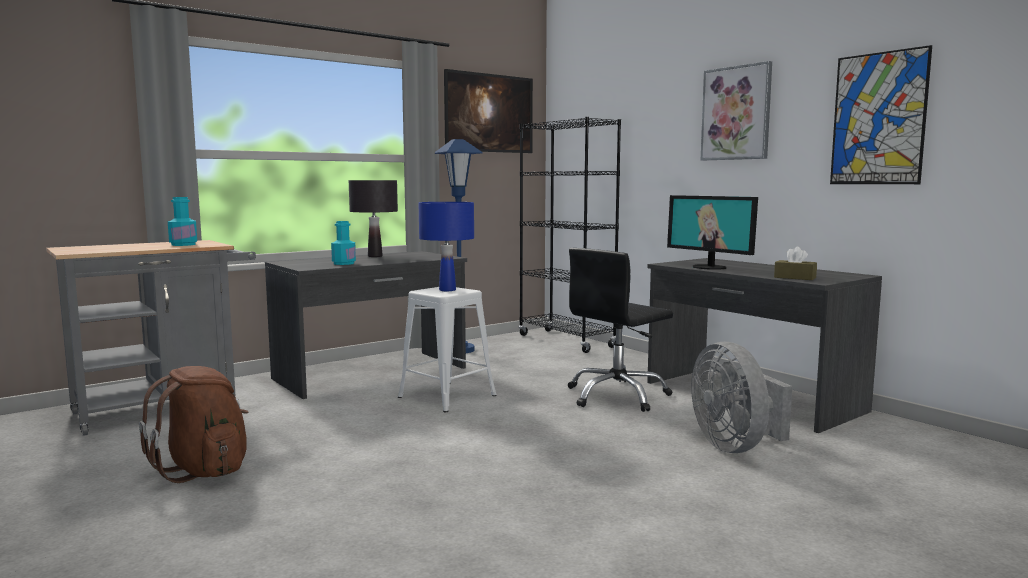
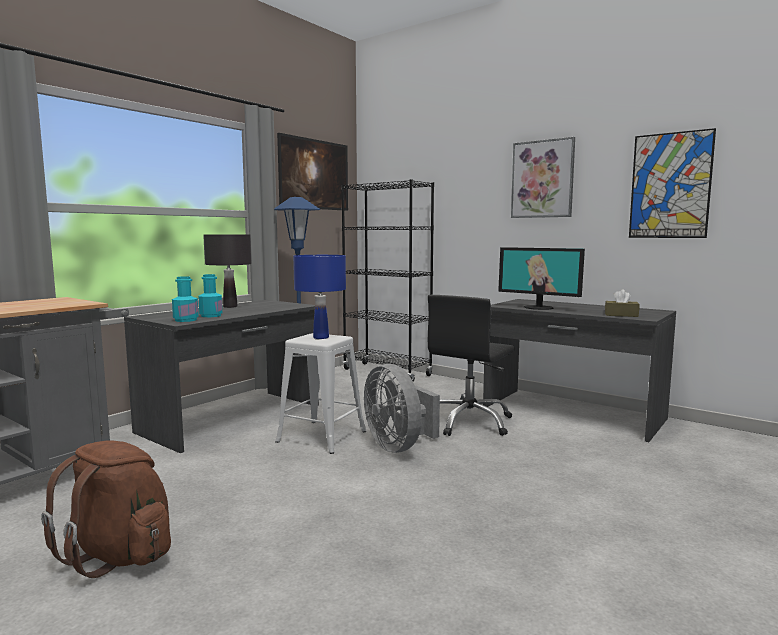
camera: 15 degrees left, 0 degrees up
turquoise bottle [168,197,197,246] -> turquoise bottle moved to [172,276,199,322]
grey fan [691,342,792,453] -> grey fan moved to [364,364,440,453]

